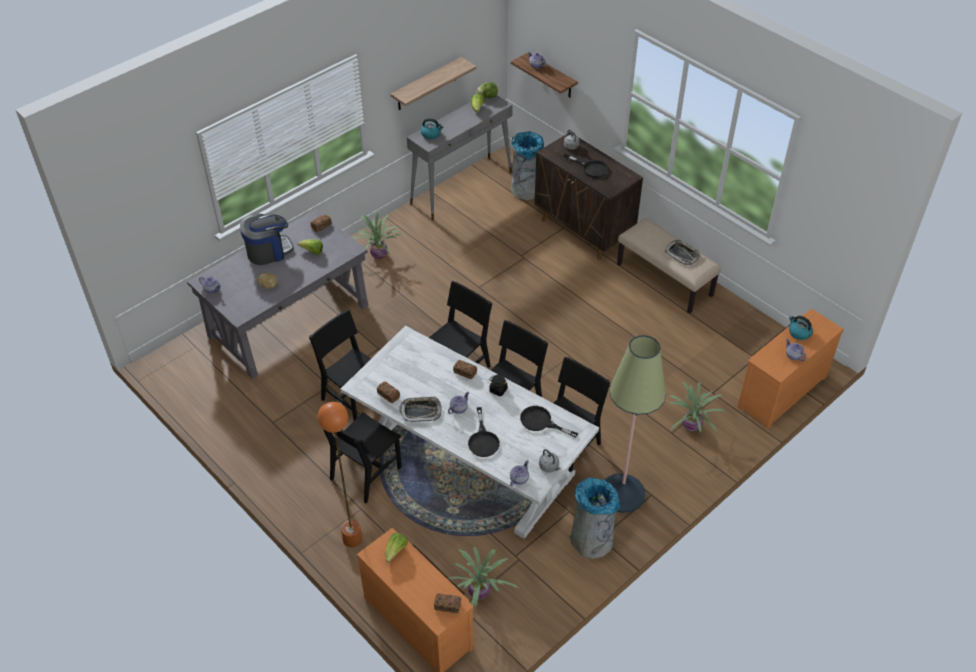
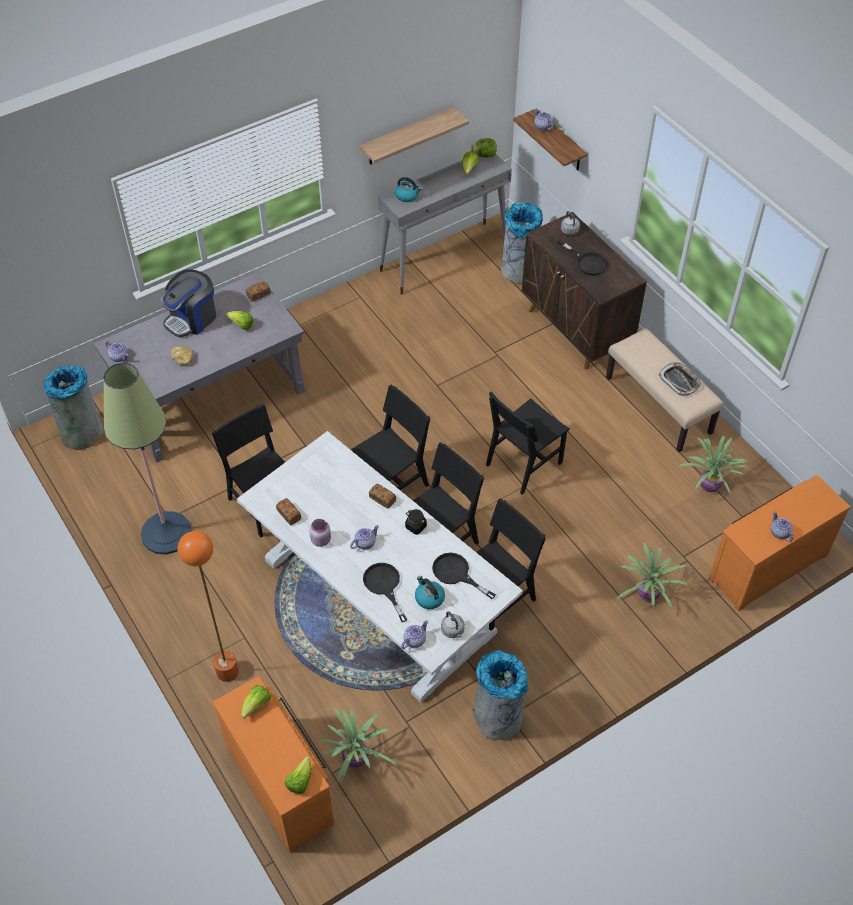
camera: 10 degrees right, 5 degrees up
coffee machine [240,214,294,265] -> coffee machine turned 150 degrees clockwise [161,269,216,337]
black chair [323,412,402,503] -> black chair moved to [486,391,570,495]
potted plant [353,211,403,259] -> potted plant moved to [678,436,748,494]
tray [400,396,442,422] -> pink jar [309,519,331,547]
bread [434,593,461,613] -> lettuce [284,756,311,794]
black frying pan [468,407,500,457] -> black frying pan turned 150 degrees clockwise [363,563,408,622]
floor lamp [605,335,666,513] -> floor lamp moved to [103,363,192,555]
kettle [789,316,813,340] -> kettle moved to [415,576,445,609]
none -> grey trash can [44,365,104,450]

